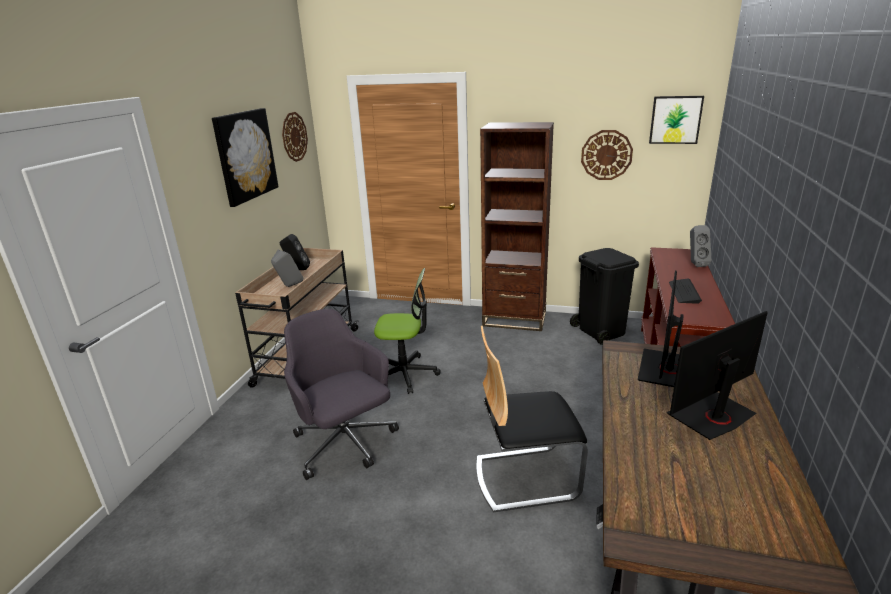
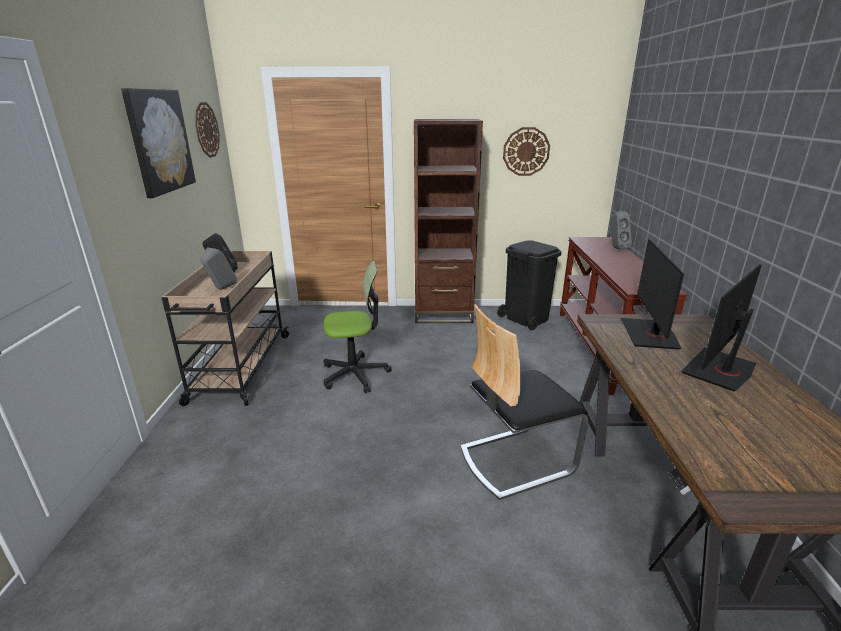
camera: 15 degrees left, 0 degrees up
grey office chair [284,309,399,480] -> none
picture [649,96,704,144] -> none
keyboard [669,278,702,304] -> none

